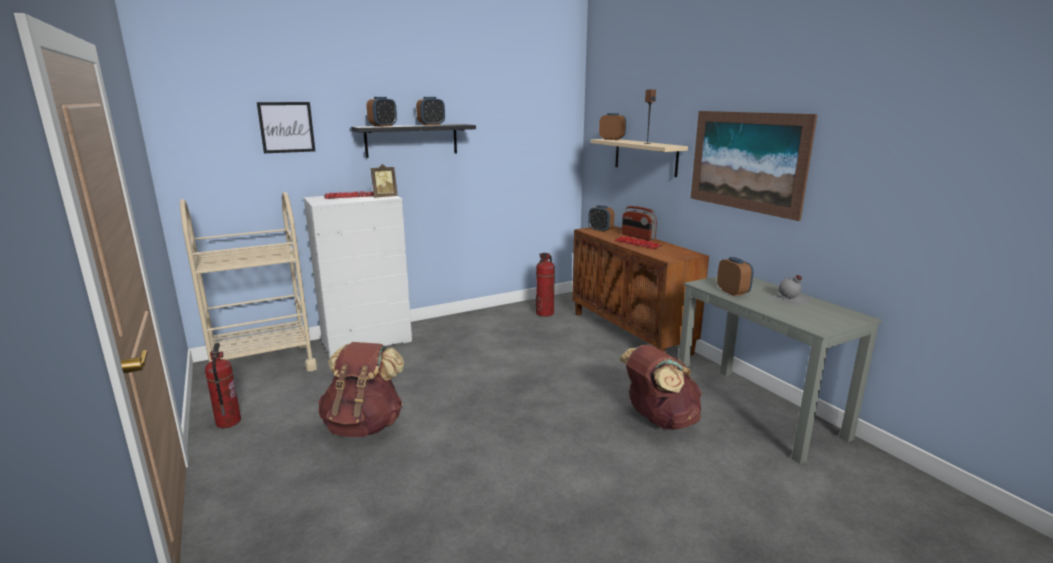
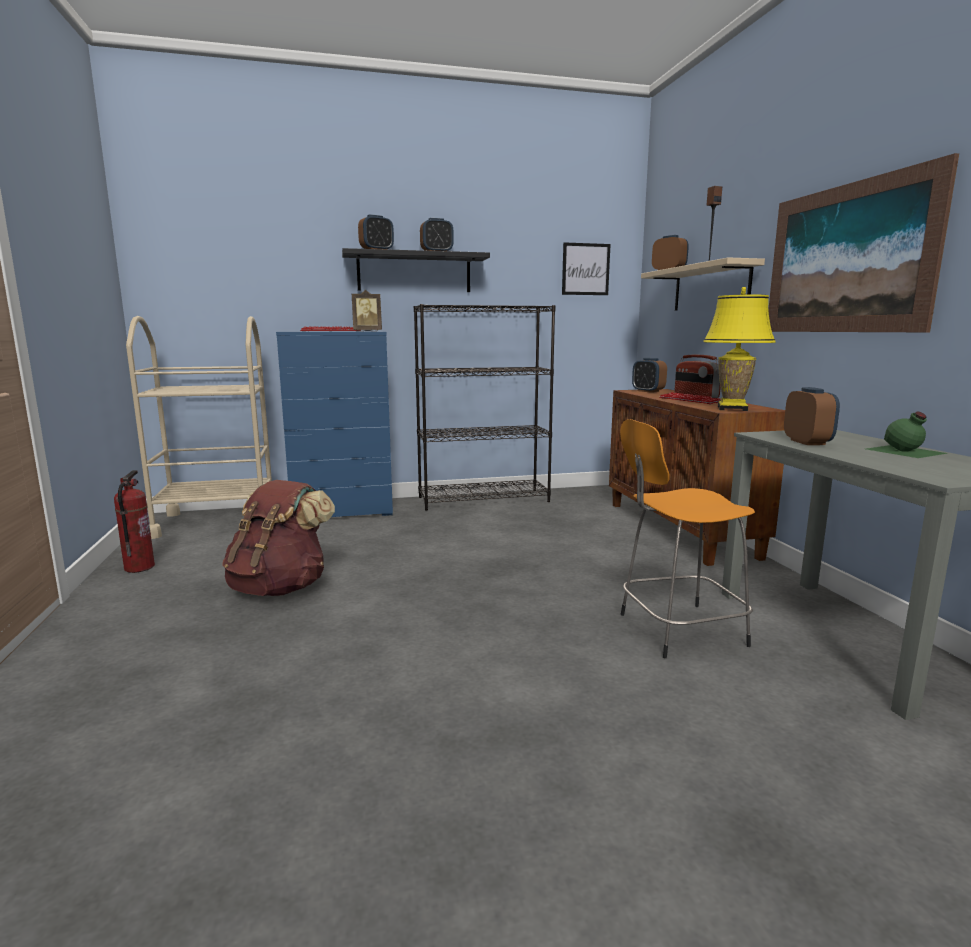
camera: 15 degrees right, 5 degrees down
picture [257,102,315,153] -> picture moved to [562,242,610,295]
white dresser [304,196,412,358] -> blue dresser [276,332,393,517]
fire extinguisher [536,253,555,317] -> none
brown backpack [619,345,702,430] -> orange stool [620,419,755,658]
grey bottle [767,275,813,306] -> green bottle [867,412,947,458]
none -> black bookcase [414,304,555,510]
none -> yellow table lamp [703,287,776,411]

